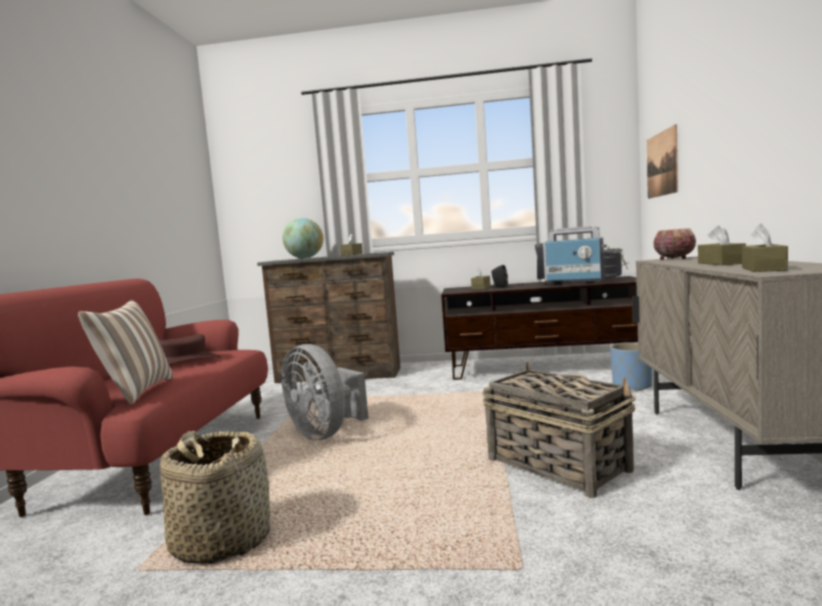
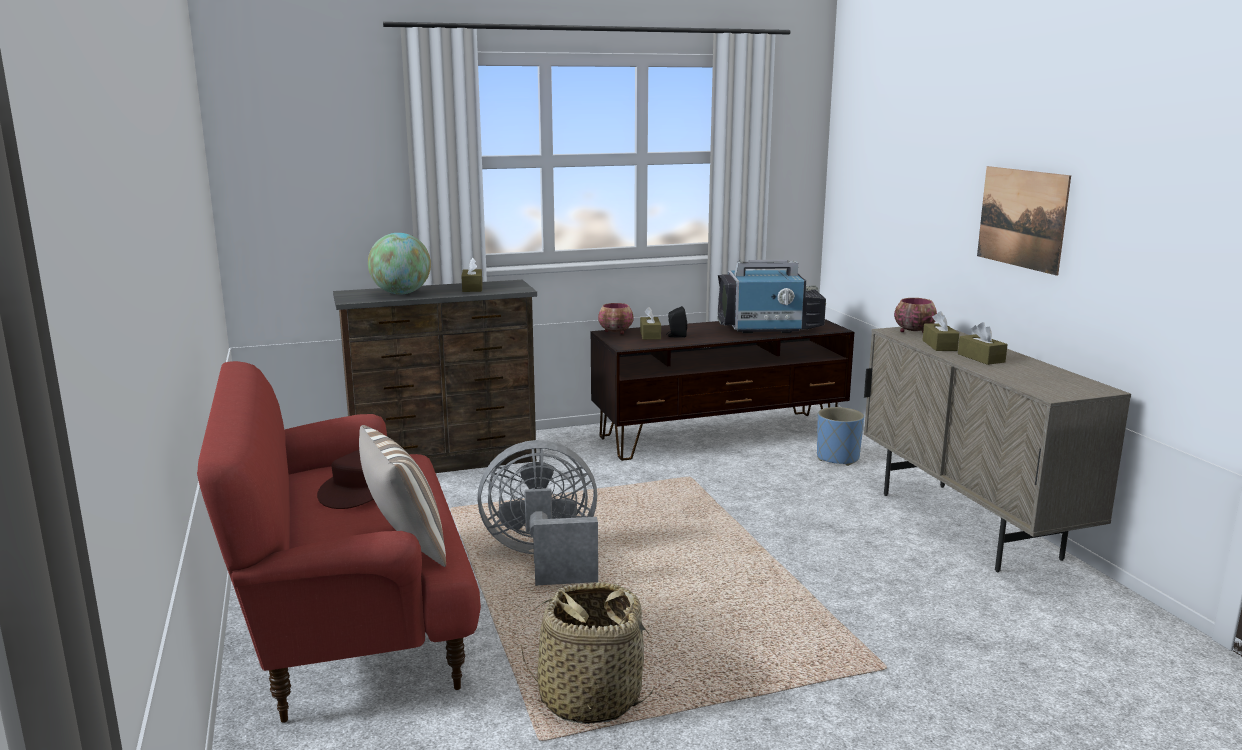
camera: 25 degrees left, 10 degrees up
grey fan [281,344,368,440] -> grey fan turned 150 degrees clockwise [477,440,598,586]
basket [482,361,635,498] -> none
picture [647,124,678,199] -> picture moved to [977,166,1071,275]
brown tissue box [742,224,788,272] -> brown tissue box moved to [923,311,959,351]
none -> bowl [598,303,634,334]

